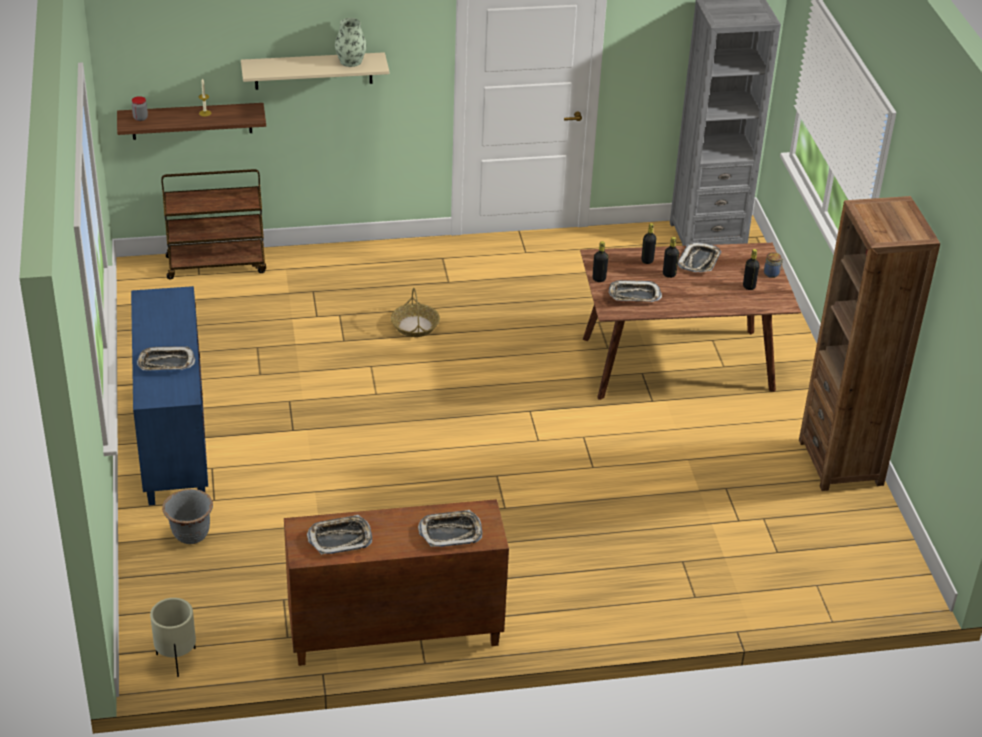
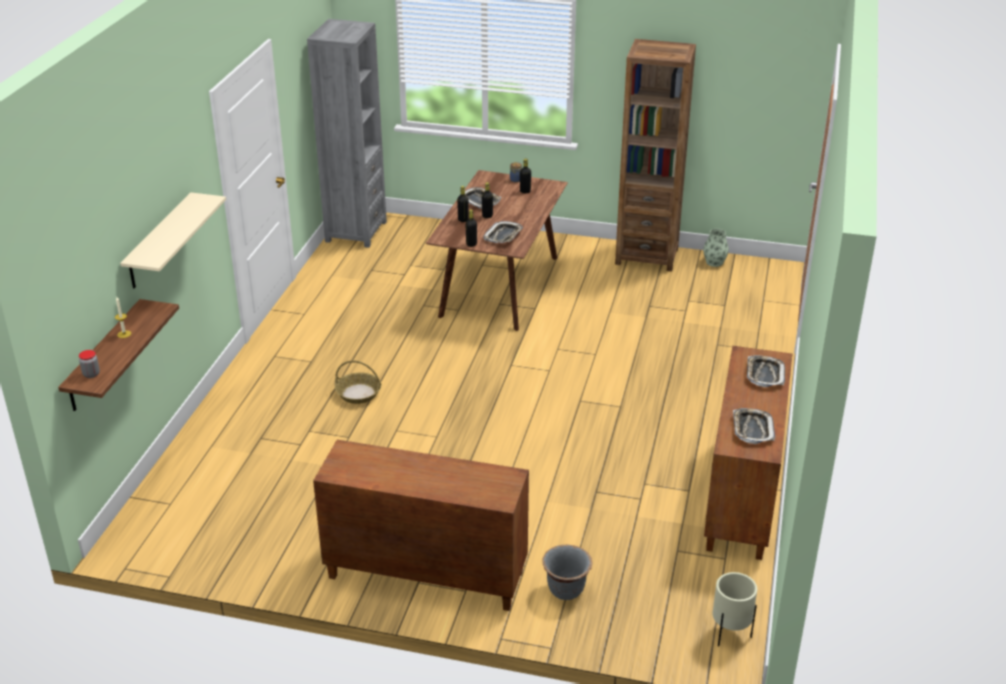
camera: 65 degrees left, 5 degrees down
blue cabinet [131,286,208,505] -> brown cabinet [313,440,529,611]
tray [137,346,195,370] -> none
brown cart [161,169,266,280] -> none
vase [335,18,367,67] -> vase moved to [703,229,729,267]

